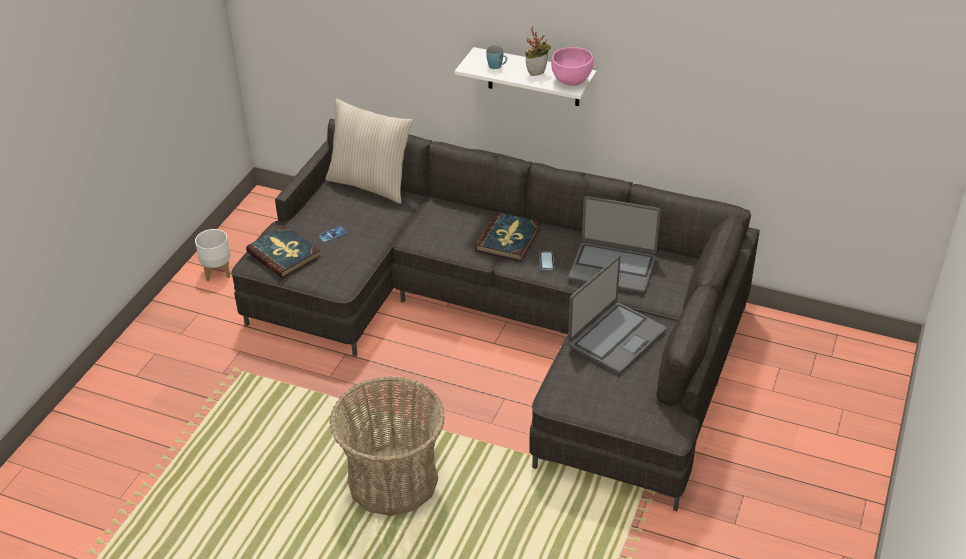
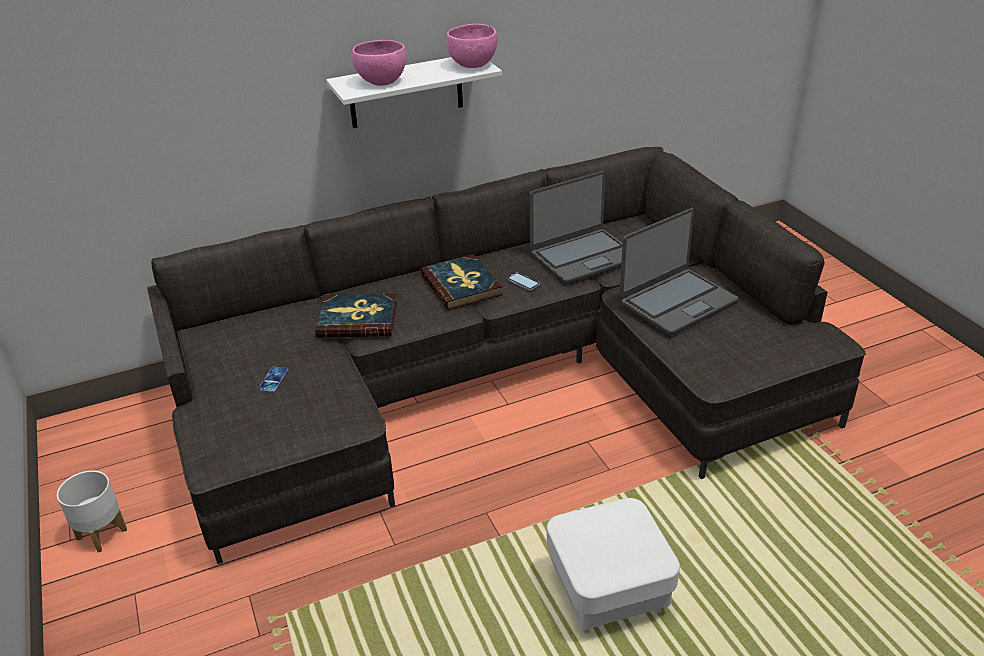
camera: 45 degrees left, 5 degrees down
book [246,225,321,278] -> book moved to [315,293,397,338]
beige pillow [325,99,413,204] -> none
basket [329,376,445,516] -> white ottoman [547,498,680,634]
blue mug [486,46,507,69] -> pink bowl [352,40,406,86]
potted plant [525,27,551,76] -> none
laptop [568,256,666,374] -> laptop turned 60 degrees clockwise [619,208,739,335]

